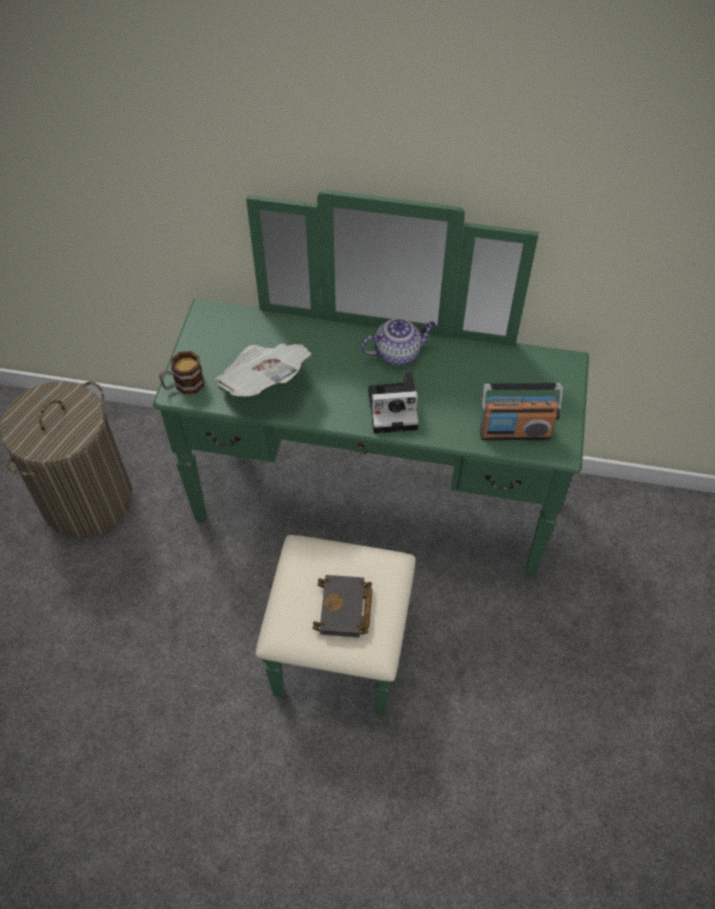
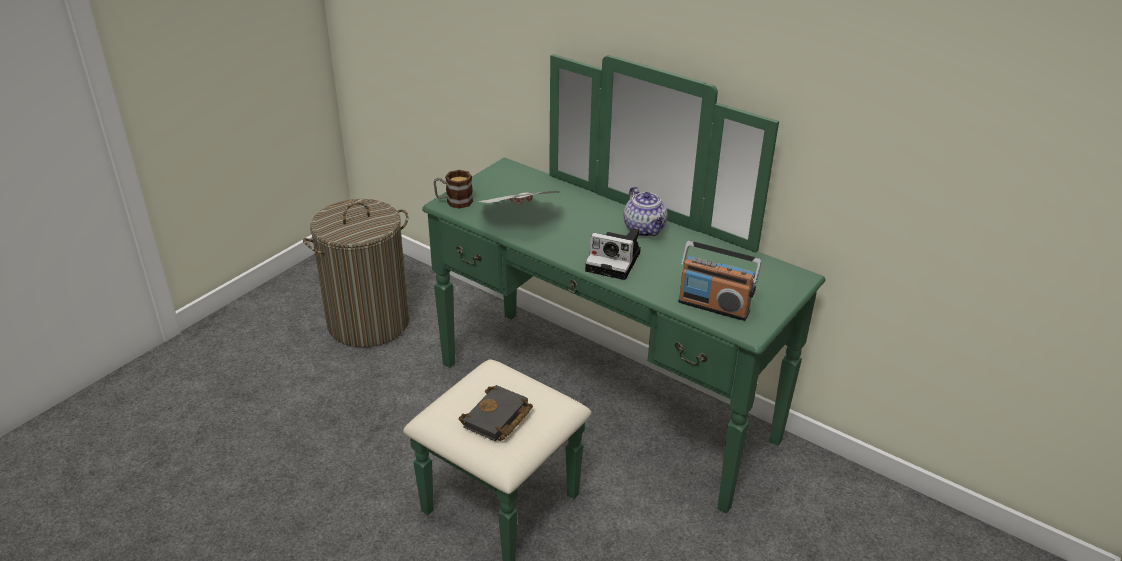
camera: 25 degrees right, 20 degrees down
teapot [361,318,436,365] -> teapot turned 60 degrees clockwise [624,186,668,237]

